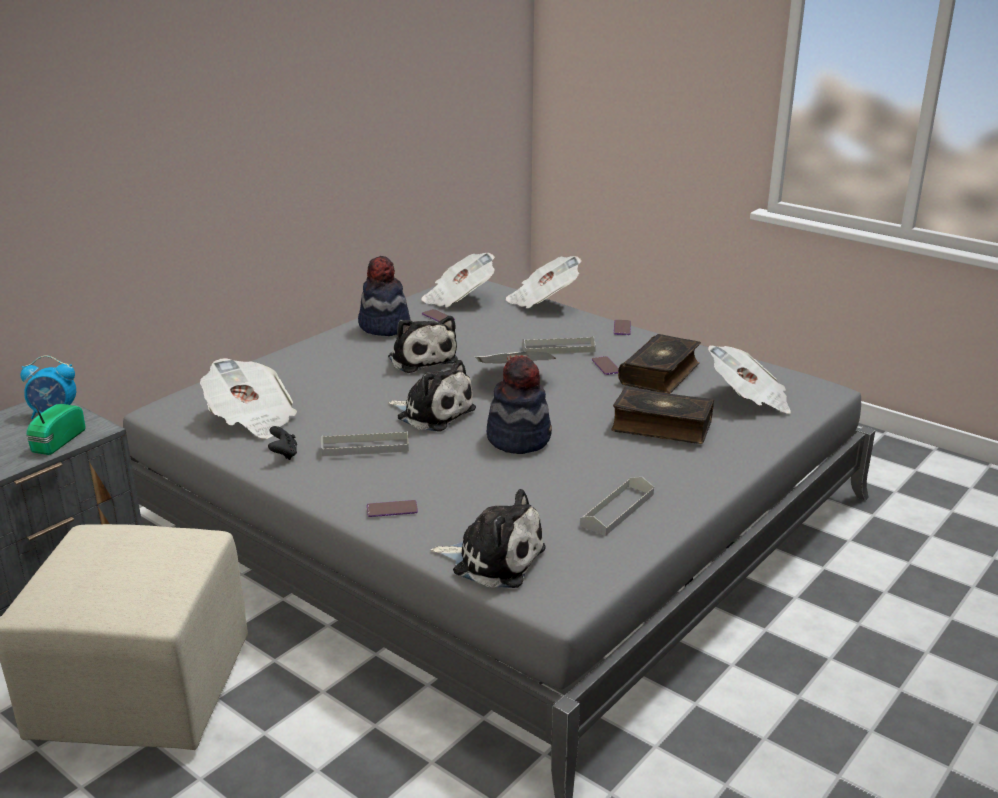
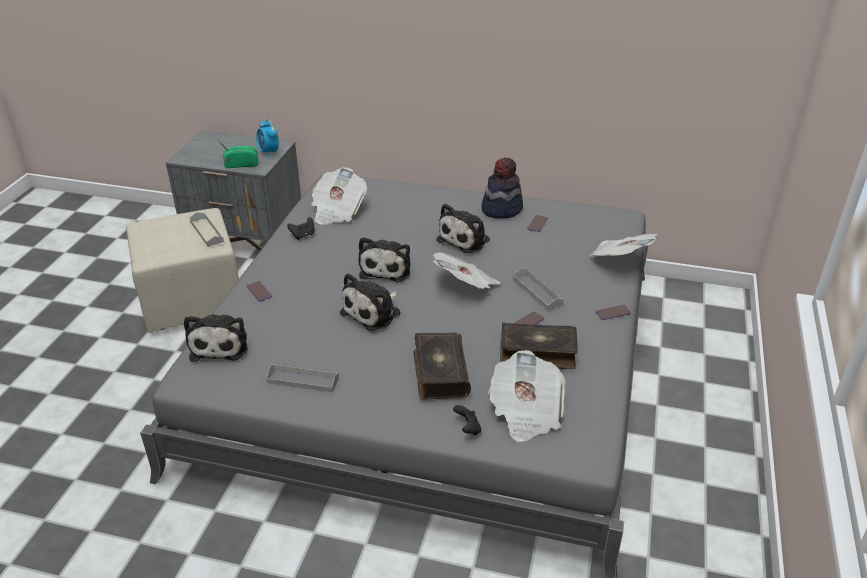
camera: 65 degrees right, 10 degrees up
grey tray [322,431,409,456] -> grey tray moved to [190,212,224,247]
newspaper [421,253,495,307] -> none
hat [487,355,552,454] -> plush toy [340,273,400,331]
none -> black game controller [453,405,482,435]

